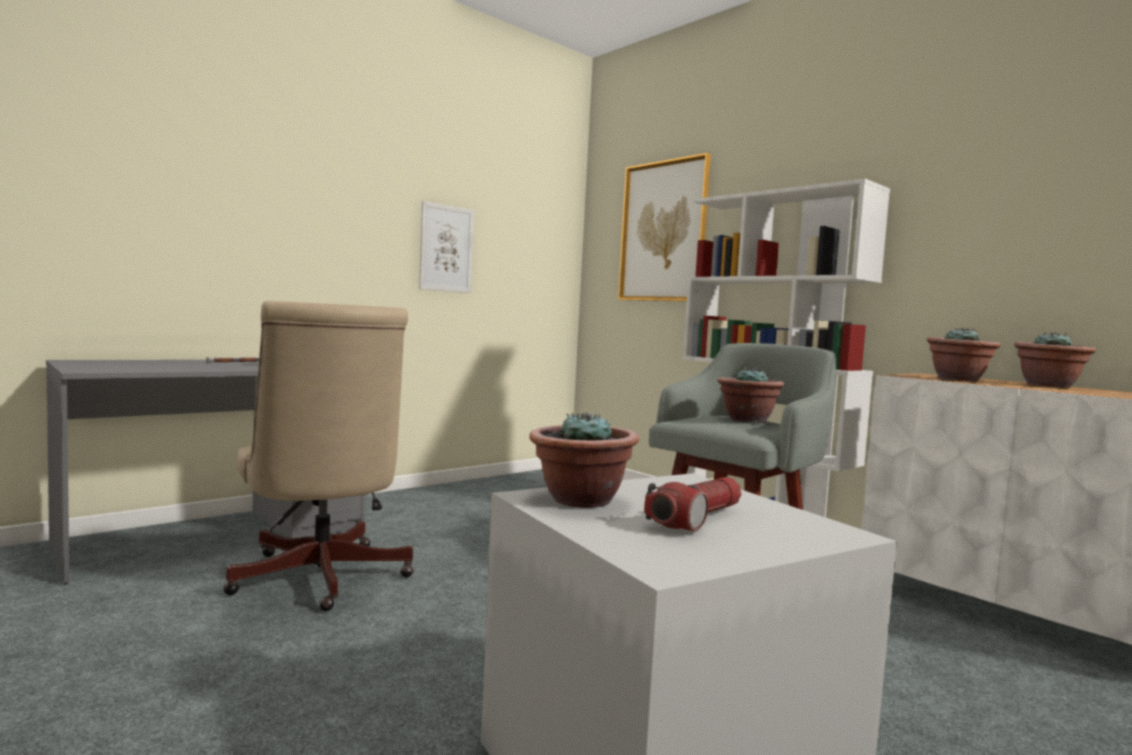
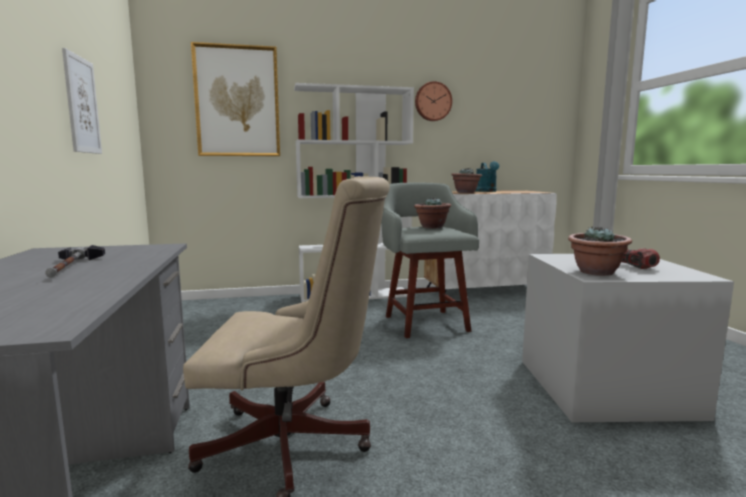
camera: 60 degrees left, 5 degrees up
potted plant [1014,332,1096,388] -> turquoise watering can [475,161,499,192]
none -> wall clock [415,81,452,121]

